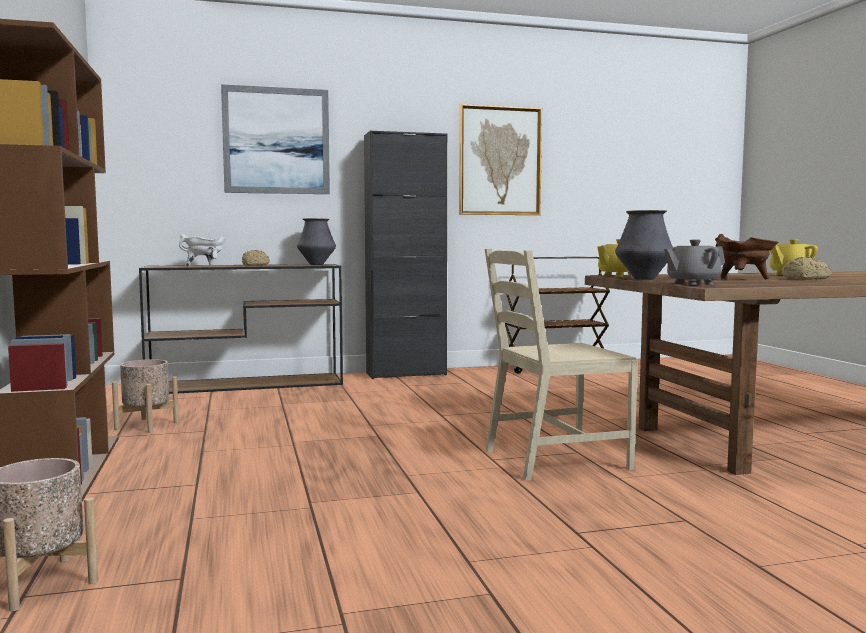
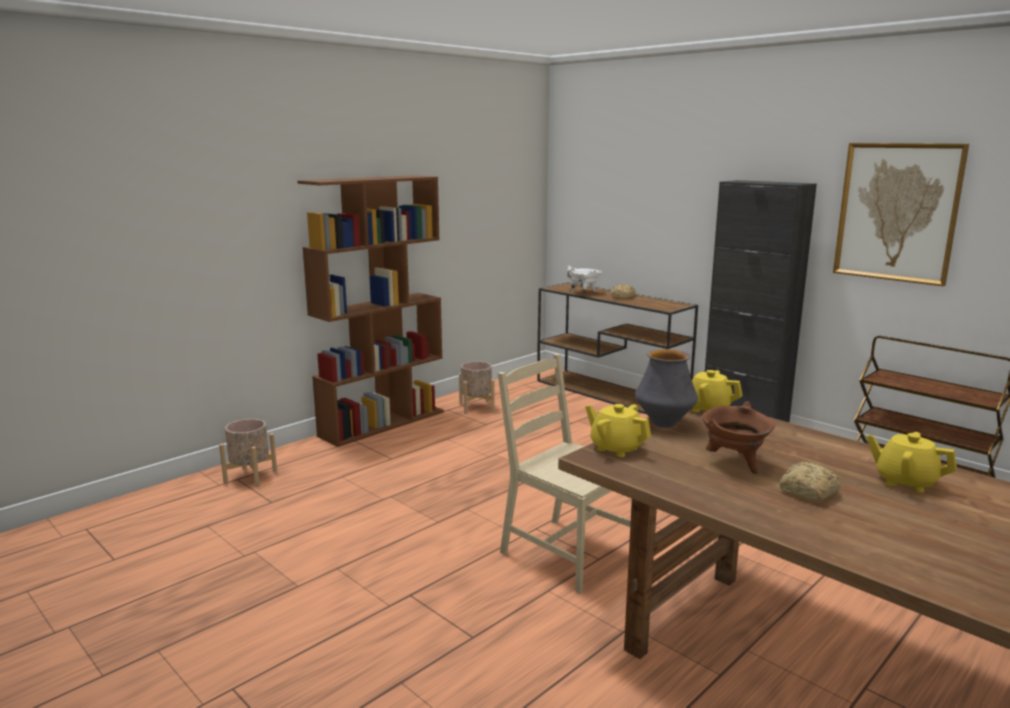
camera: 60 degrees right, 10 degrees up
picture [221,84,330,194] -> none
vase [297,218,336,265] -> none
grey teapot [664,239,725,285] -> yellow teapot [585,404,651,457]

